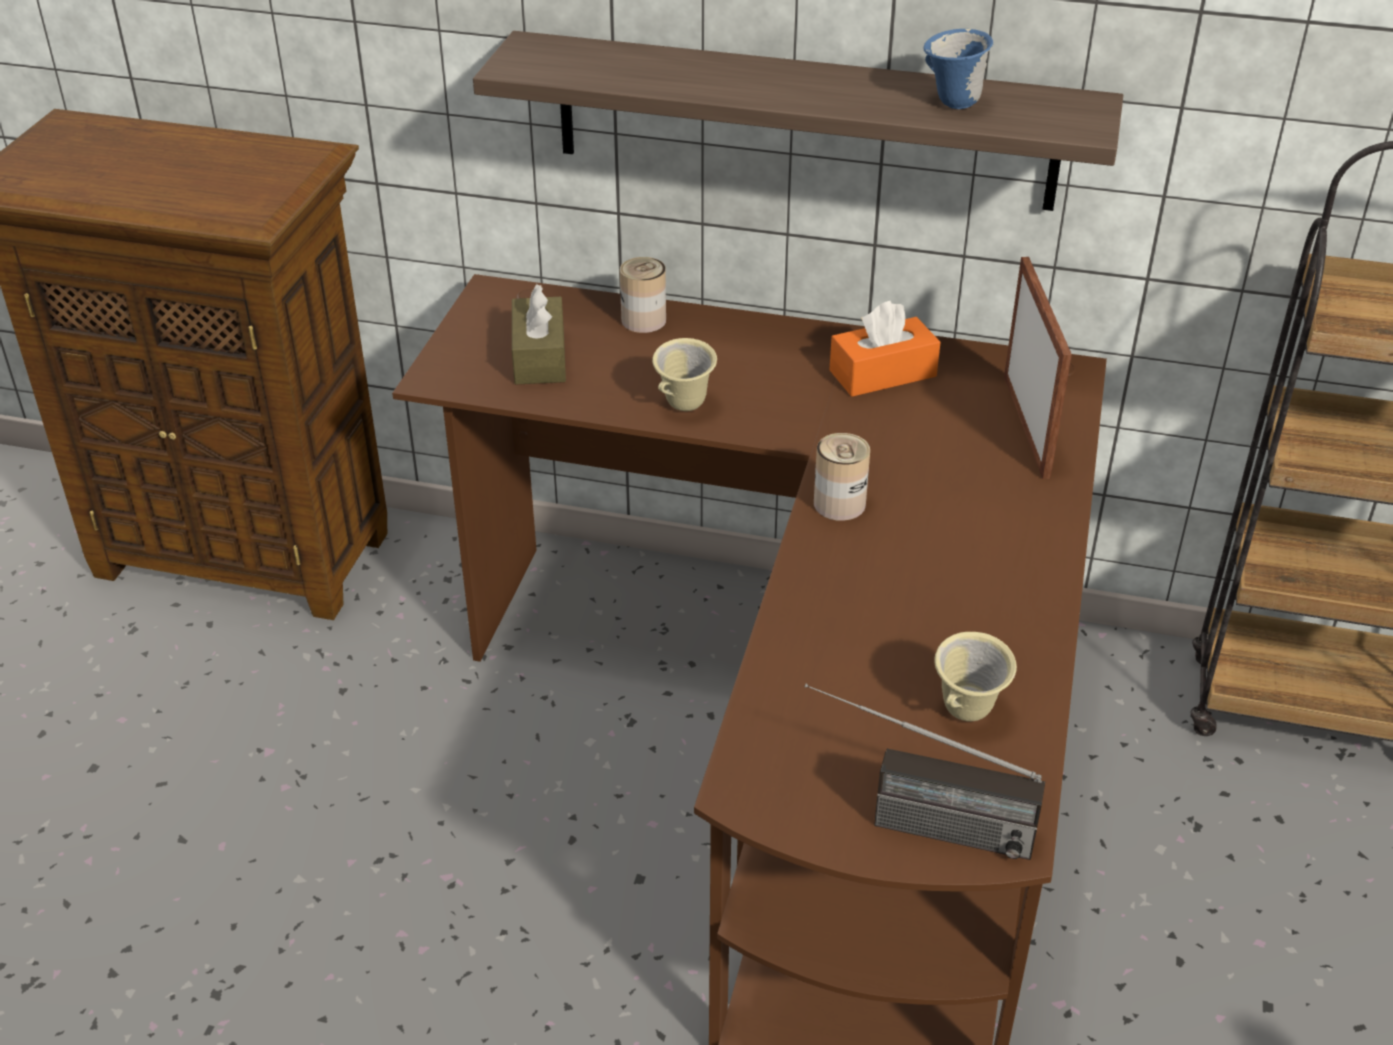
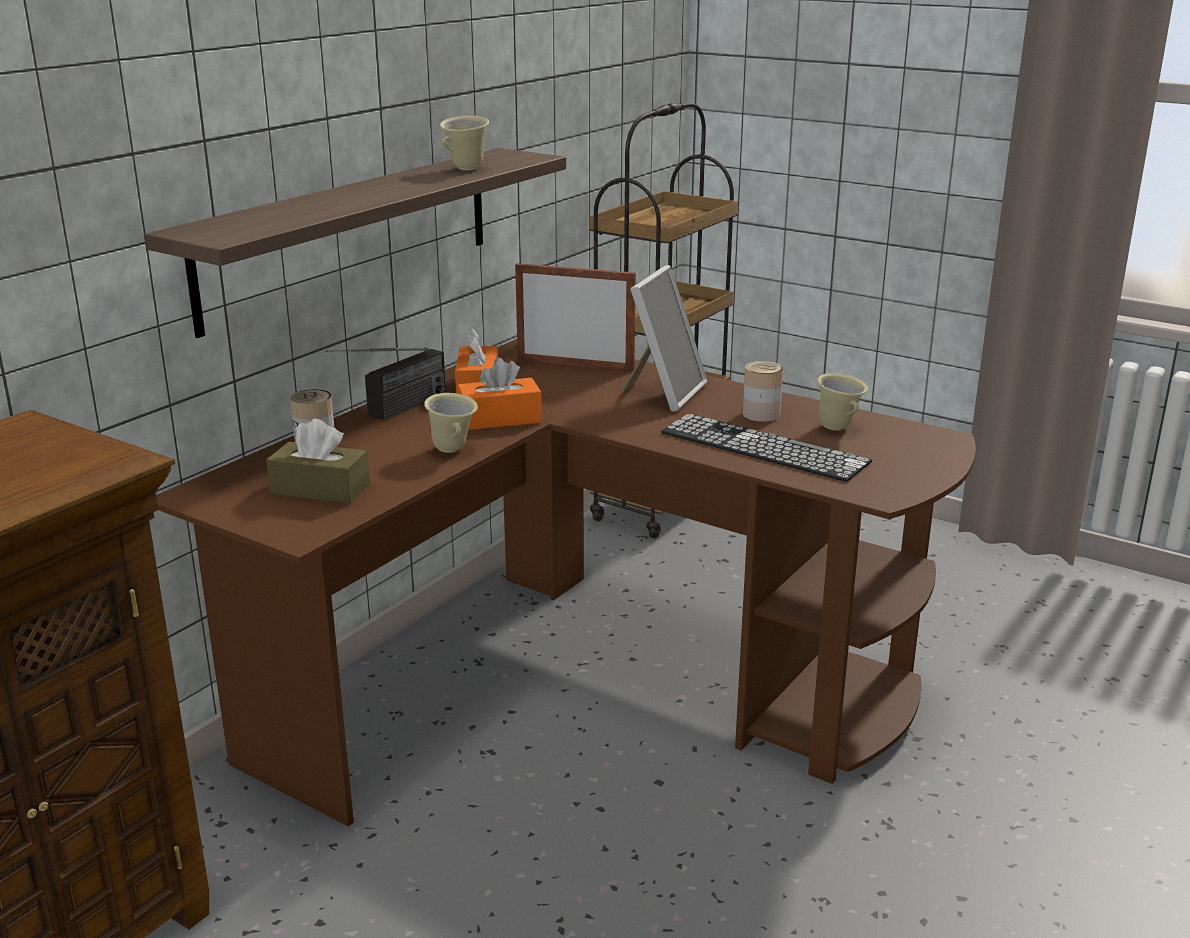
camera: 70 degrees left, 15 degrees down
radio [804,684,1045,860] -> radio moved to [325,347,446,421]
can [814,433,870,521] -> can moved to [743,361,783,422]
blue mug [924,29,993,109] -> beige mug [440,116,489,170]
none -> orange tissue box [457,357,542,430]
none -> picture frame [620,265,707,412]
none -> keyboard [661,414,872,482]

